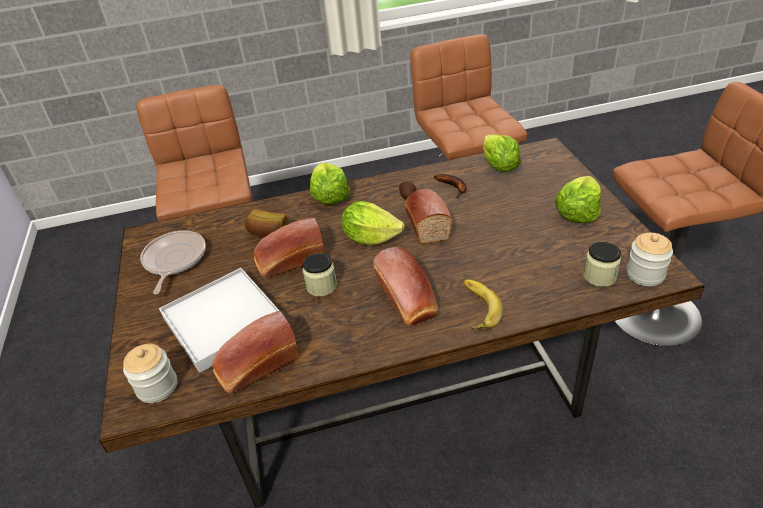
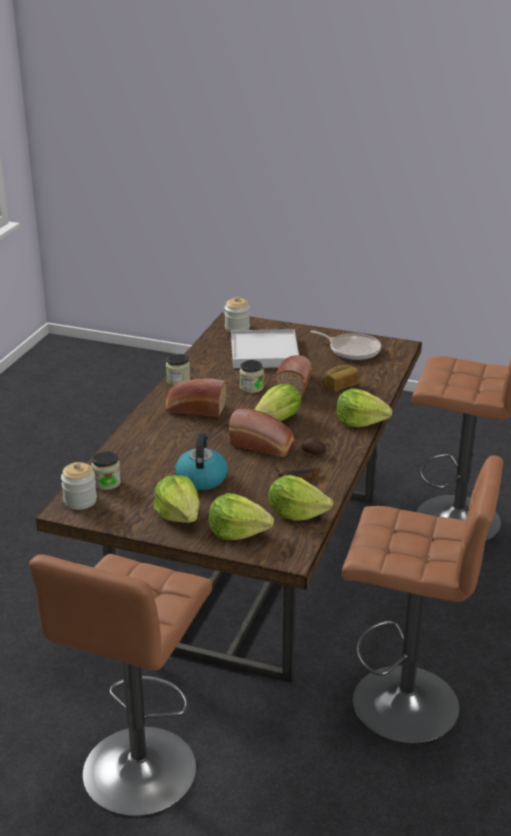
camera: 120 degrees right, 10 degrees down
bread [212,311,298,394] -> none
banana [464,279,503,329] -> none
none -> jar [166,354,190,386]
none -> kettle [175,433,228,490]
none -> lettuce [209,493,274,540]

